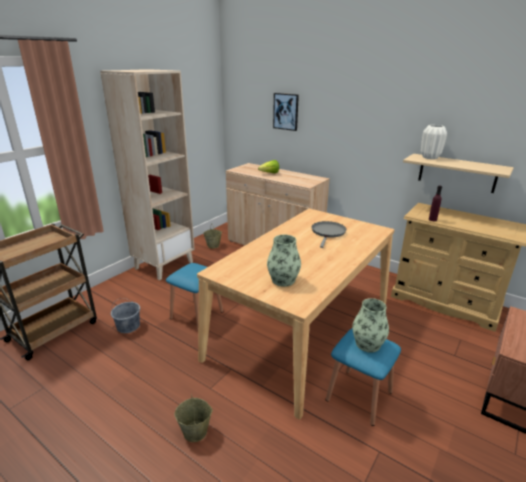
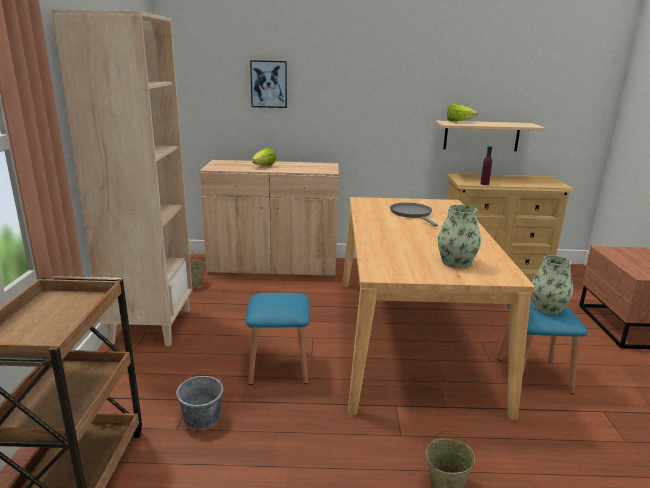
camera: 35 degrees left, 5 degrees down
white vase [421,125,447,159] -> lettuce [447,103,478,122]

